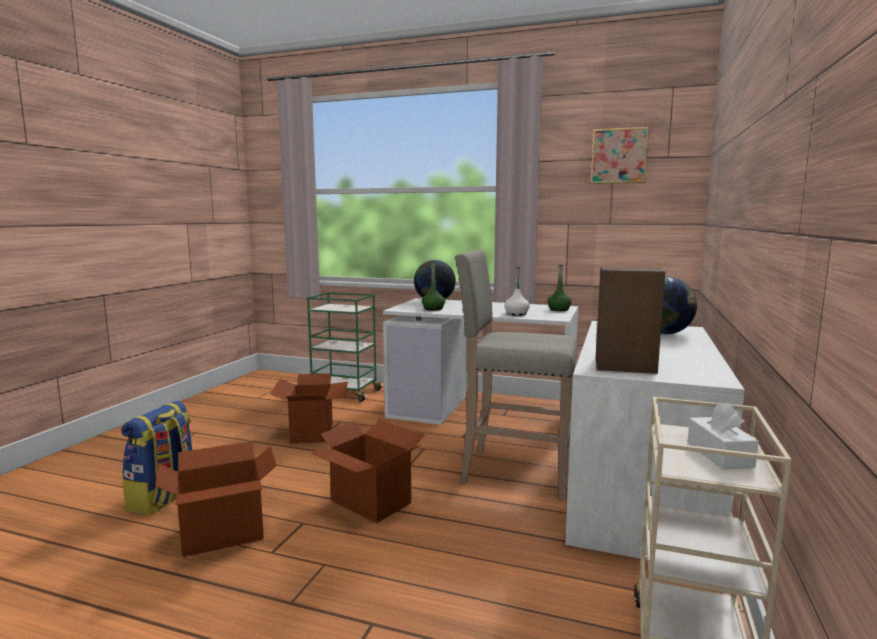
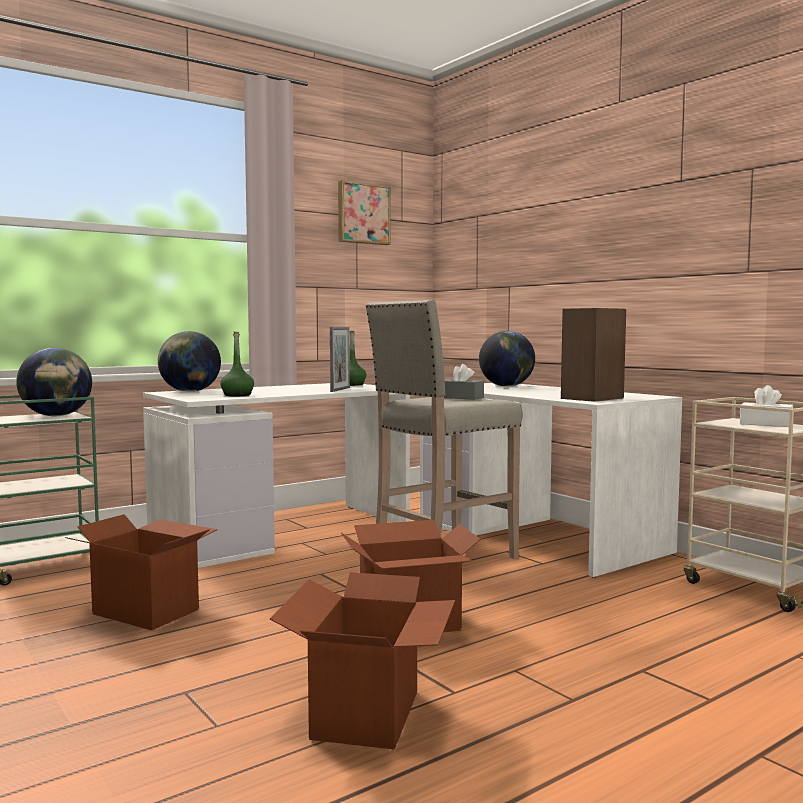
camera: 55 degrees left, 5 degrees down
backpack [121,401,192,515] -> none
white bottle [505,267,530,316] -> picture frame [330,327,350,392]
none -> globe [16,348,92,416]
none -> grey tissue box [444,364,484,400]

